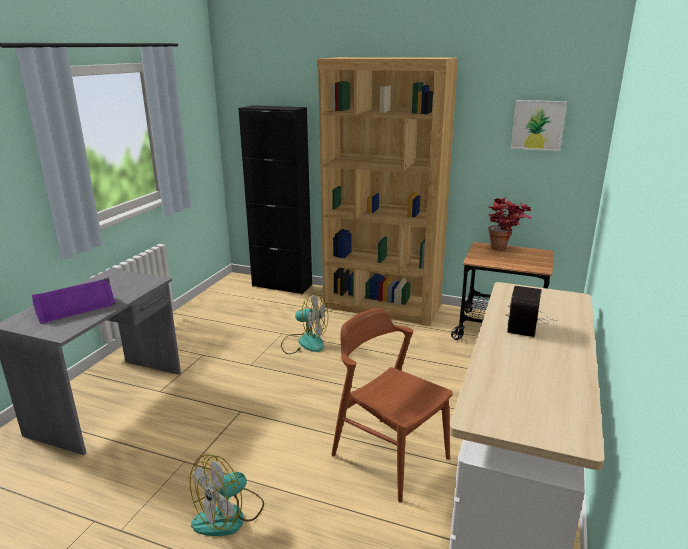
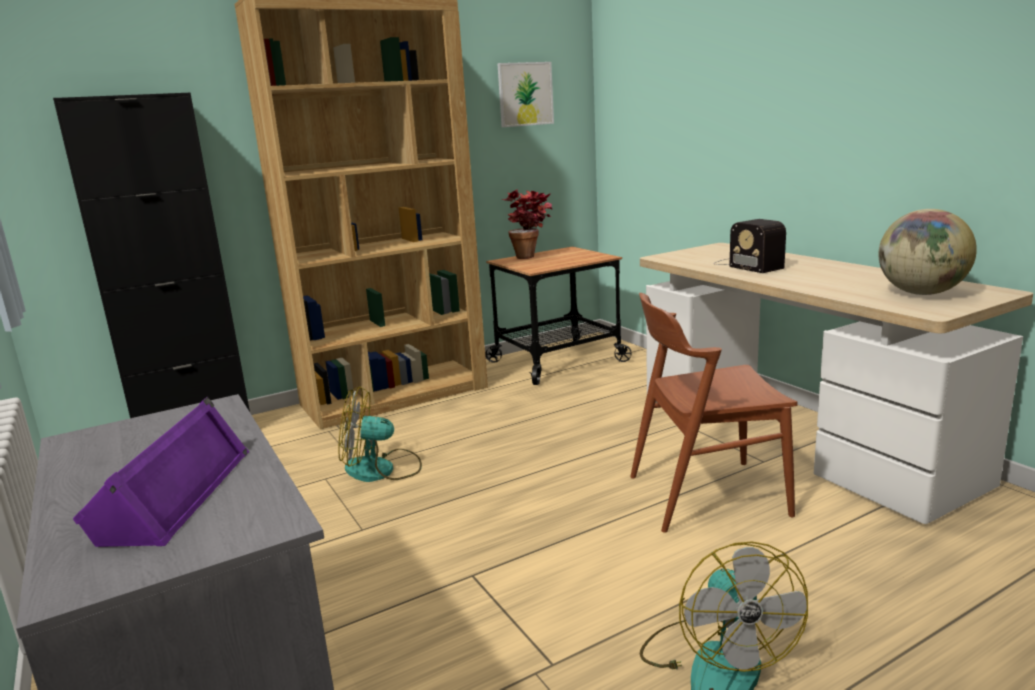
camera: 50 degrees left, 5 degrees down
fan [281,292,328,354] -> fan turned 150 degrees counterclockwise [338,386,422,482]
none -> globe [878,209,977,295]

